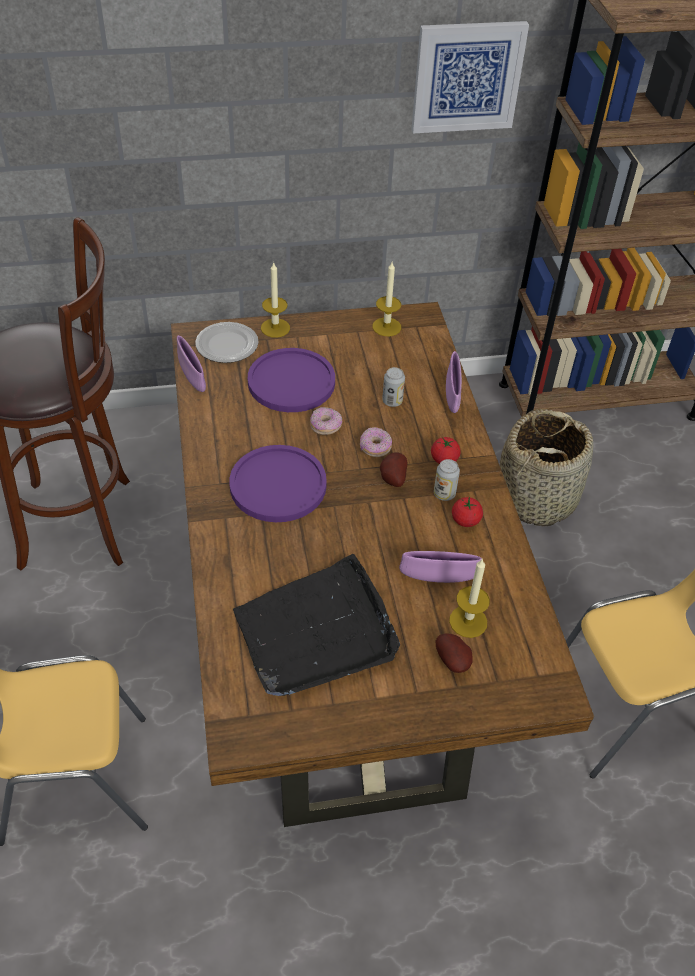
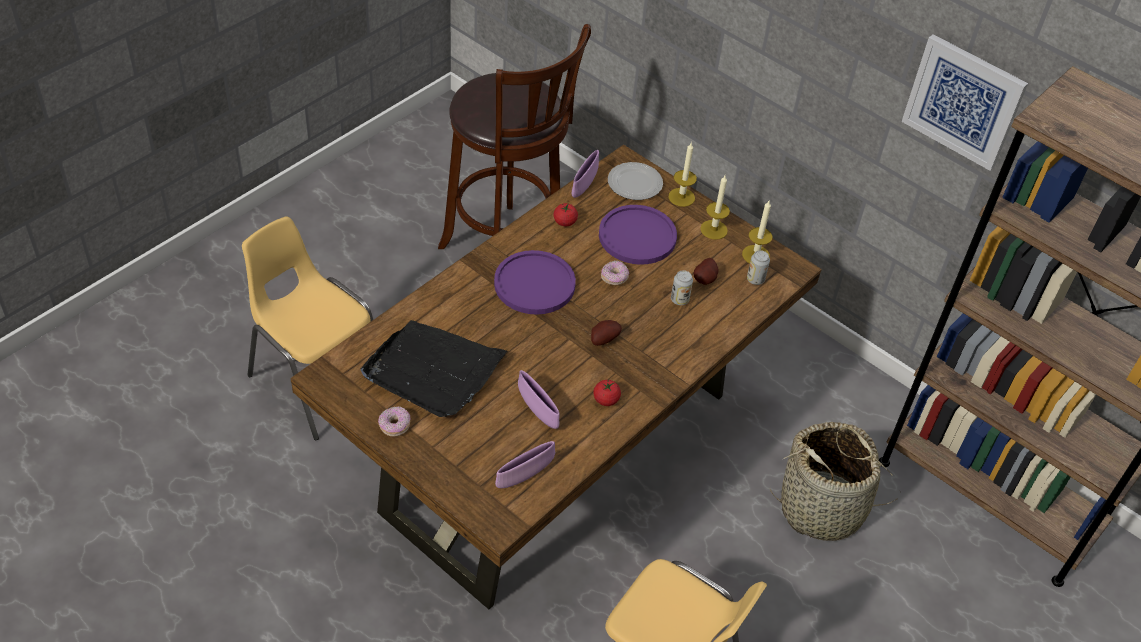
camera: 50 degrees right, 0 degrees up
donut [360,427,392,457] -> donut moved to [378,407,410,437]
tomato [431,437,461,464] -> tomato moved to [553,203,578,227]
can [434,459,460,501] -> can moved to [747,250,770,285]
potato [436,634,473,673] -> potato moved to [694,258,719,285]
purple bowl [446,351,462,413] -> purple bowl moved to [495,441,555,488]
candle [449,559,490,638] -> candle moved to [700,175,730,240]

